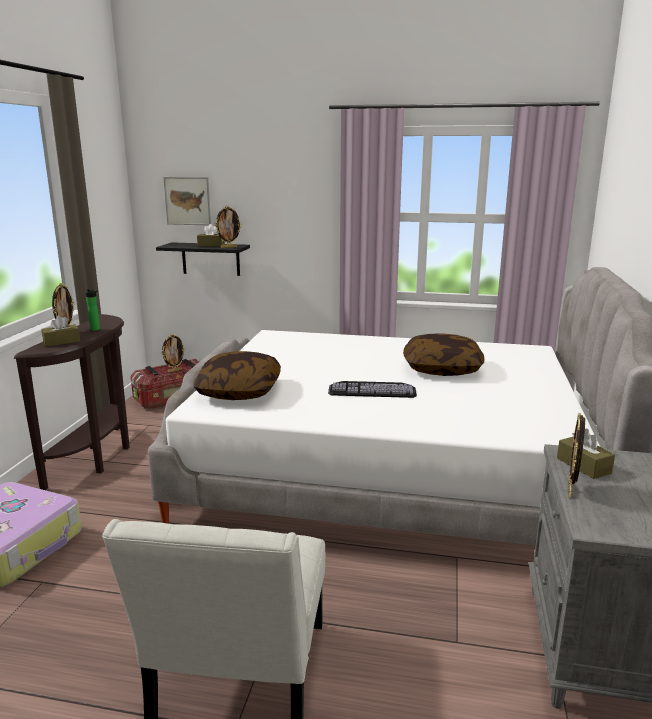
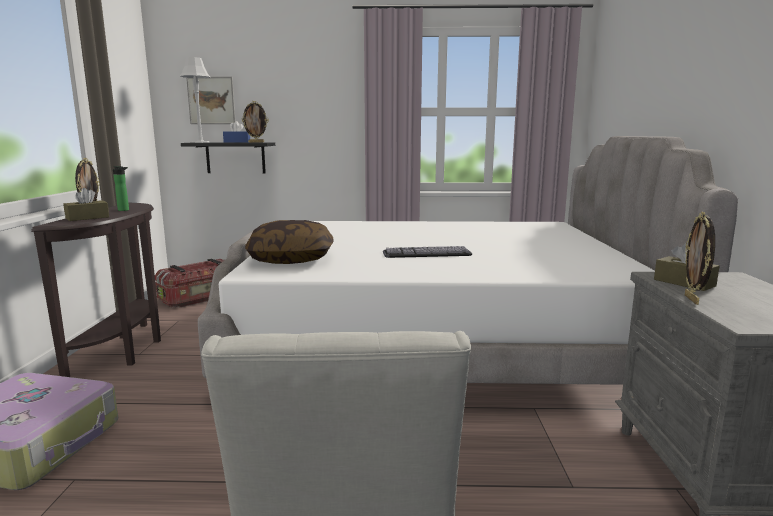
camera: 10 degrees left, 5 degrees down
picture frame [161,334,185,373] -> none
brown tissue box [197,224,225,247] -> blue tissue box [223,121,250,143]
pillow [403,333,485,376] -> none
none -> grey table lamp [180,57,211,143]

